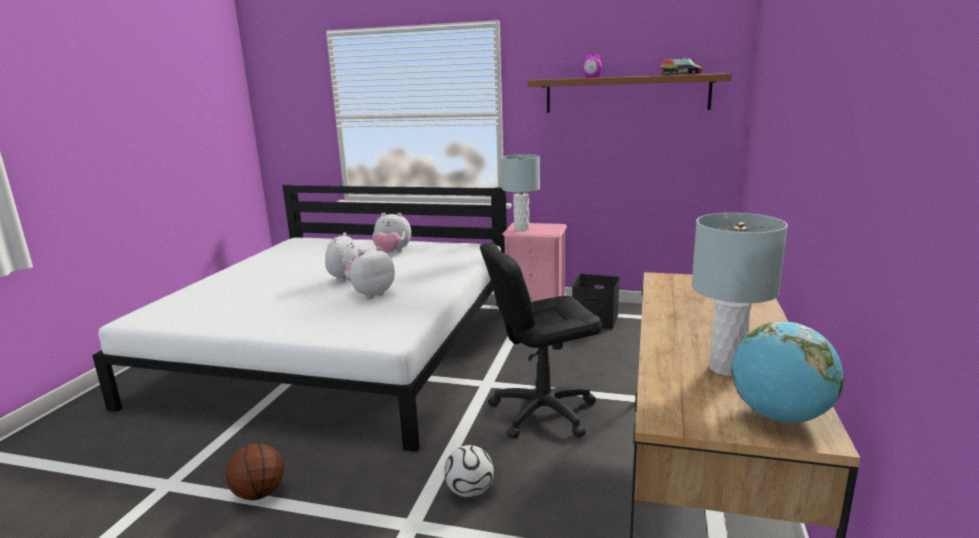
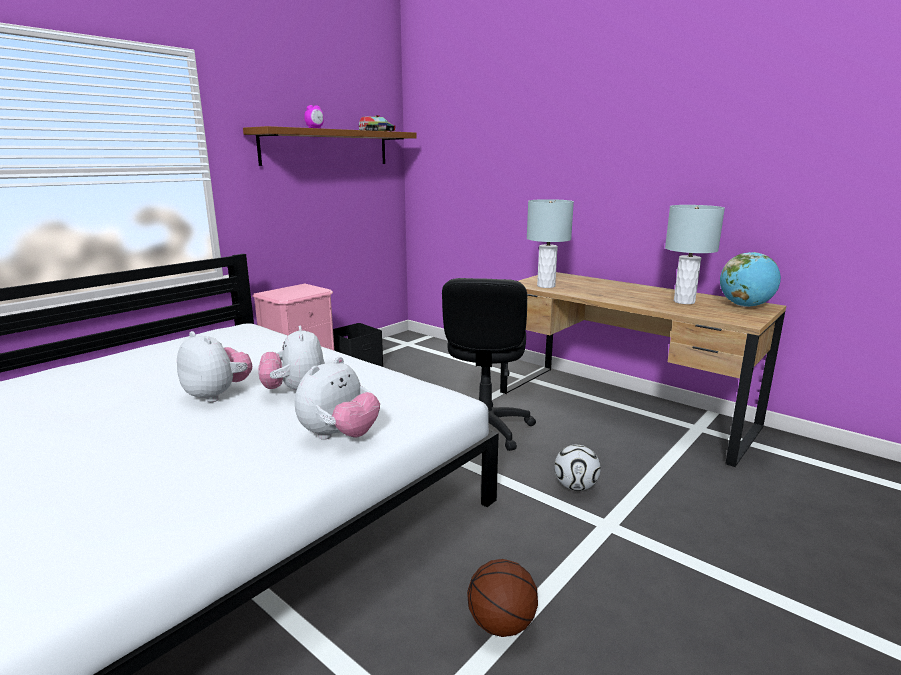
camera: 65 degrees left, 0 degrees up
plush toy [372,213,411,253] -> plush toy moved to [295,357,380,440]
grey table lamp [501,154,540,231] -> grey table lamp moved to [527,199,574,288]

